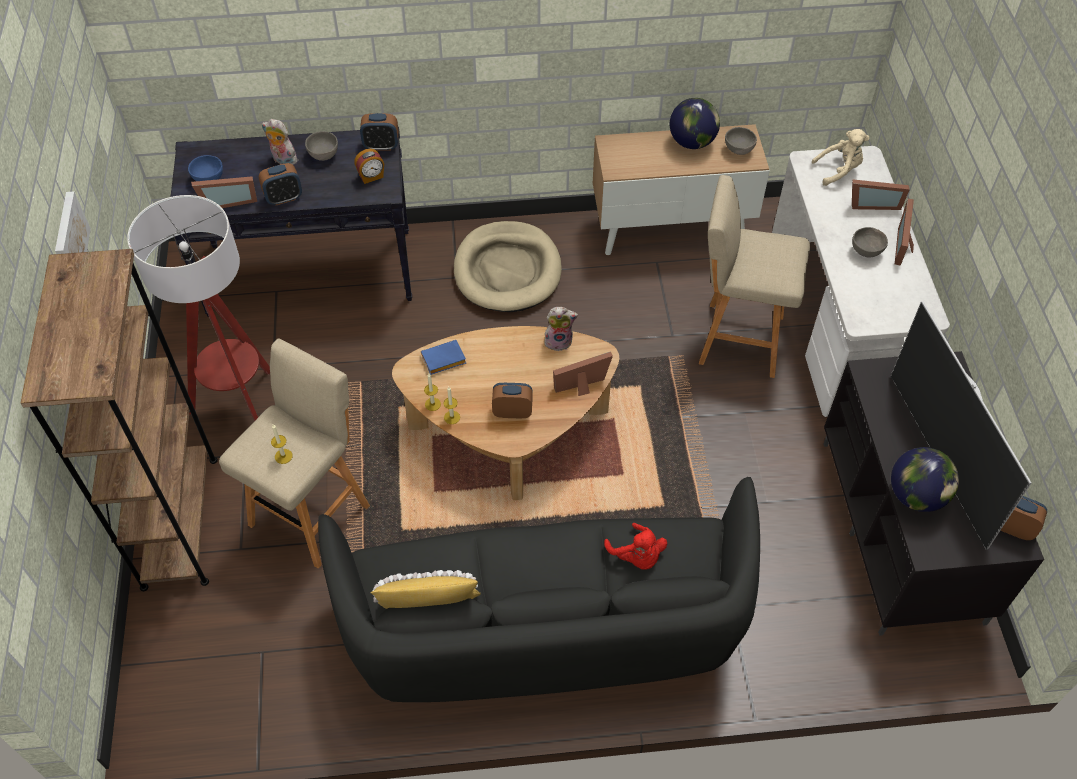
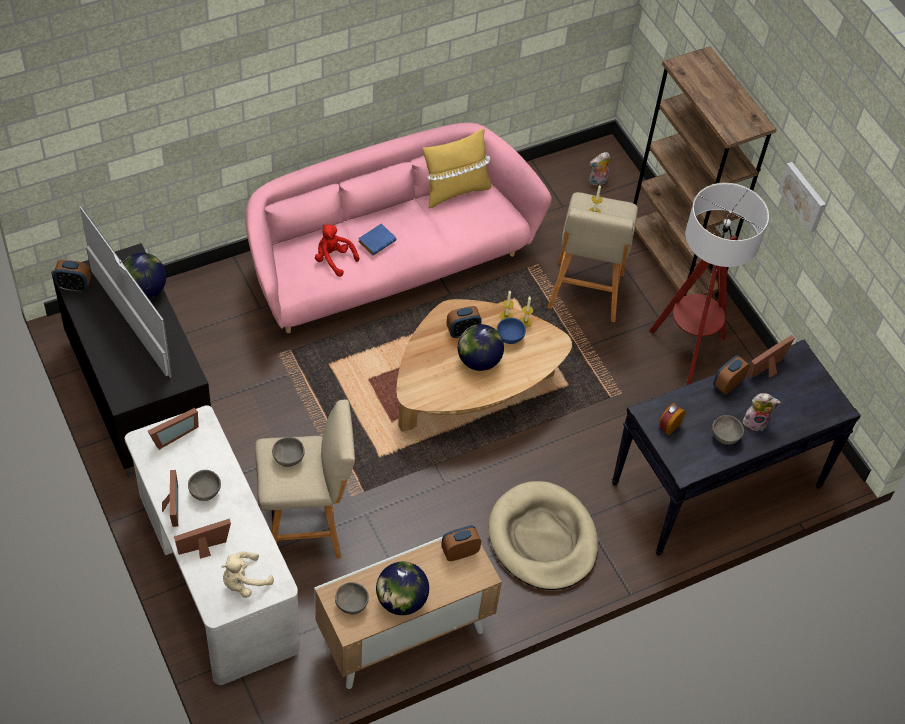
camera: 155 degrees right, 0 degrees up
blue bowl [188,155,223,181] -> blue bowl moved to [497,318,526,344]
black sofa [318,477,760,702] -> pink sofa [245,123,552,333]
alarm clock [360,113,399,151] -> alarm clock moved to [441,526,481,561]
blue book [421,340,466,375] -> blue book moved to [358,224,396,255]
plush toy [544,307,578,351] -> plush toy moved to [589,152,610,186]
picture frame [553,351,613,396] -> picture frame moved to [148,408,199,450]
none -> grey bowl [272,437,305,467]
none -> globe [458,324,504,371]

